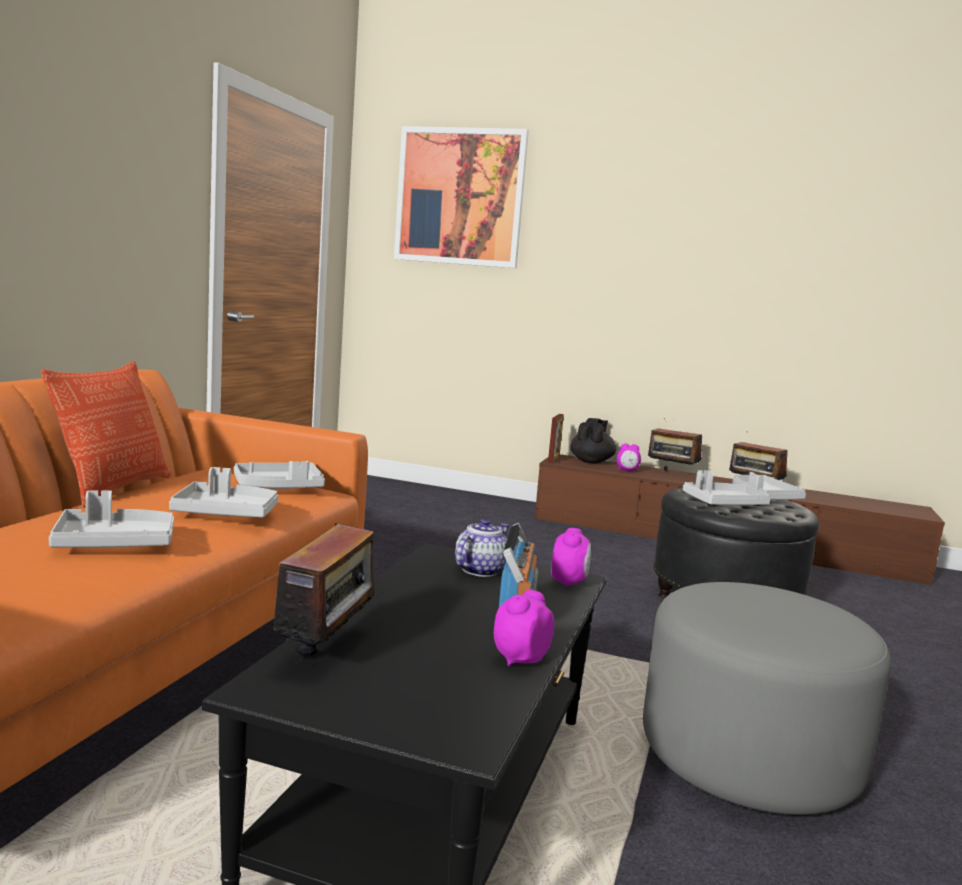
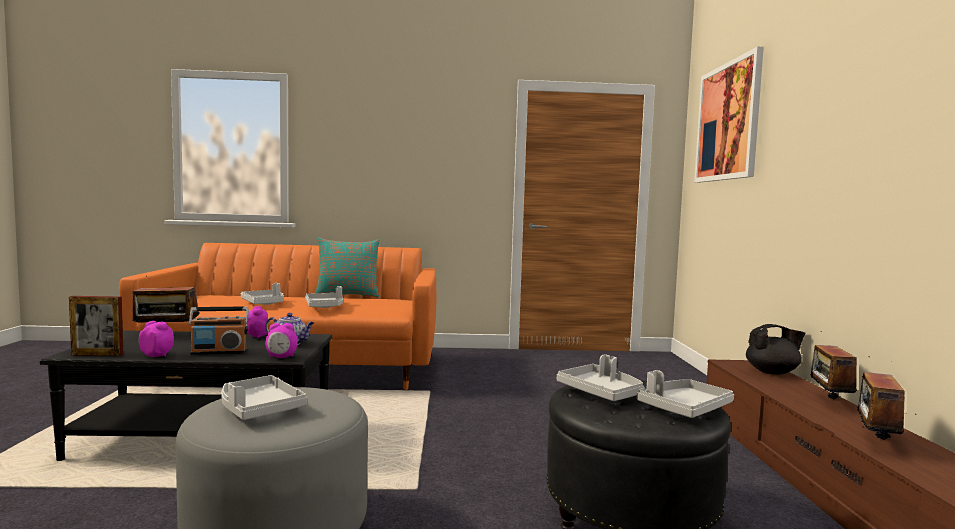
camera: 70 degrees right, 5 degrees down
orange pillow [41,361,171,508] -> turquoise pillow [315,238,380,298]
grey tray [234,461,325,489] -> grey tray moved to [221,375,308,420]
picture frame [548,414,564,463] -> picture frame moved to [69,296,124,356]
alarm clock [617,444,641,471] -> alarm clock moved to [246,306,268,338]

